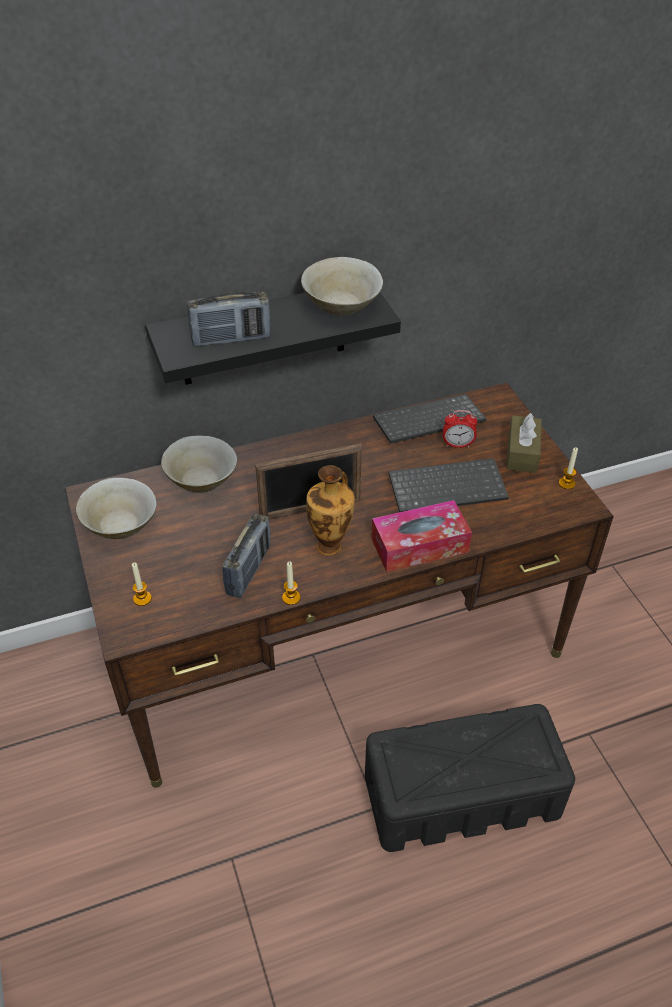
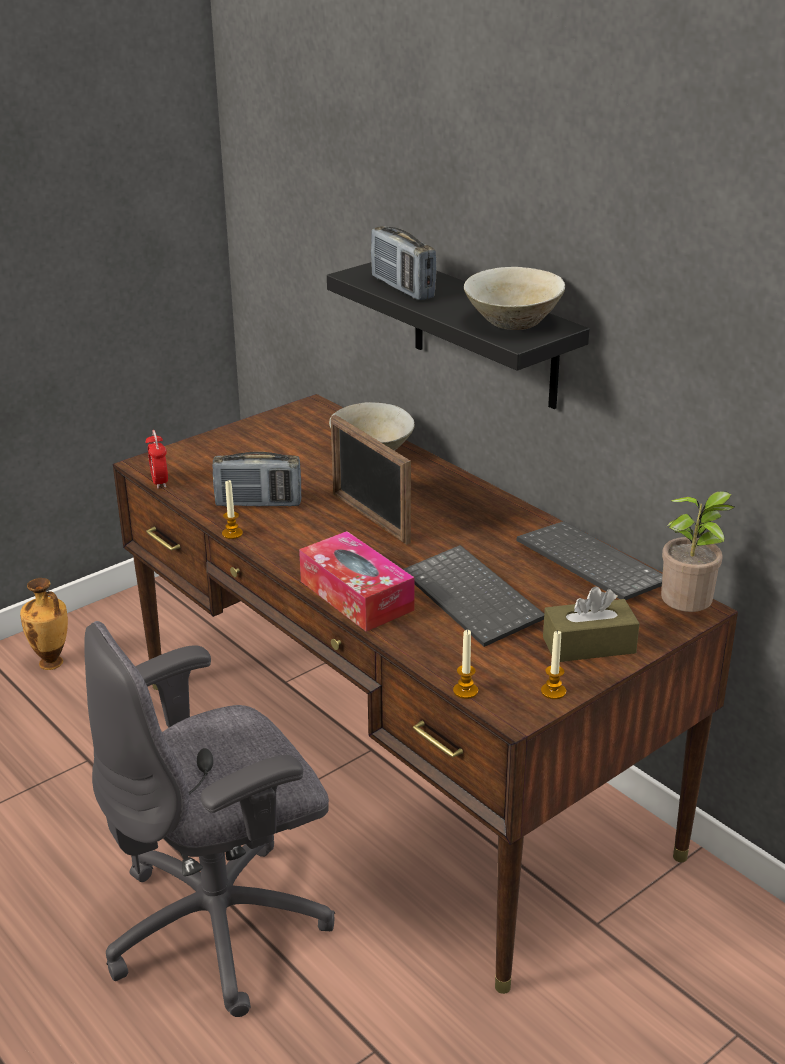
camera: 70 degrees right, 15 degrees down
beige bowl [76,477,157,539] -> none
candle [132,562,152,606] -> candle moved to [453,630,478,699]
vase [306,465,355,556] -> vase moved to [20,578,68,670]
black storage box [365,704,575,852] -> grey office chair [84,621,335,1017]
alarm clock [443,410,477,448] -> alarm clock moved to [146,430,168,489]
none -> potted plant [661,491,735,612]

